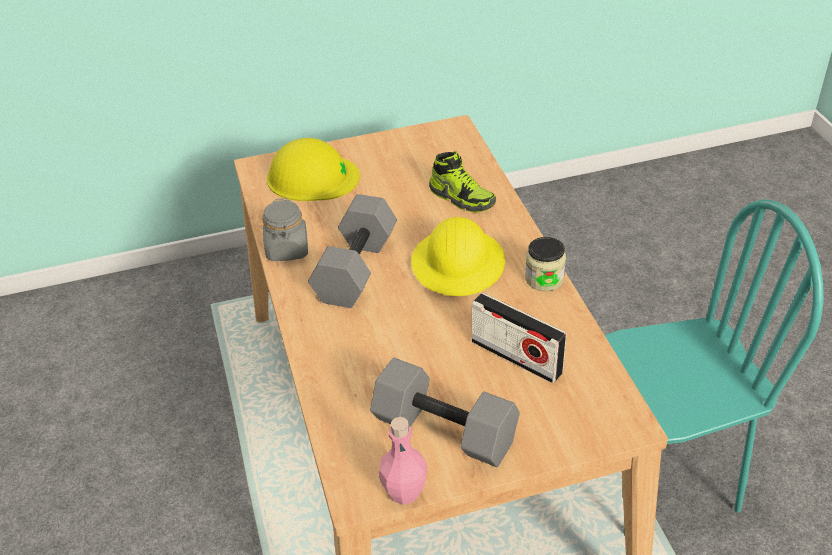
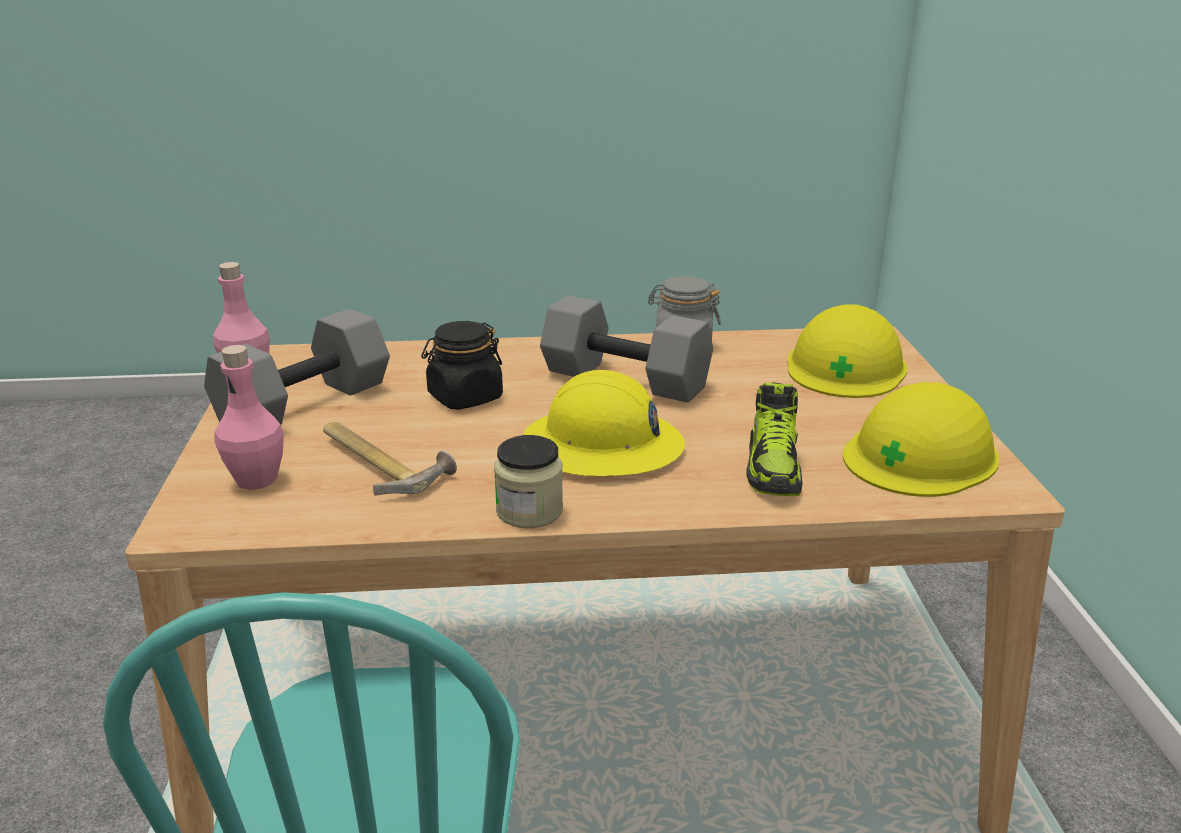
camera: 100 degrees right, 15 degrees down
shoe [429,151,496,212] -> shoe turned 45 degrees counterclockwise [747,382,803,496]
radio [472,293,567,383] -> hammer [323,422,457,496]
none -> pink bottle [215,345,284,490]
none -> black jar [421,321,503,410]
none -> yellow hard hat [843,382,999,497]

